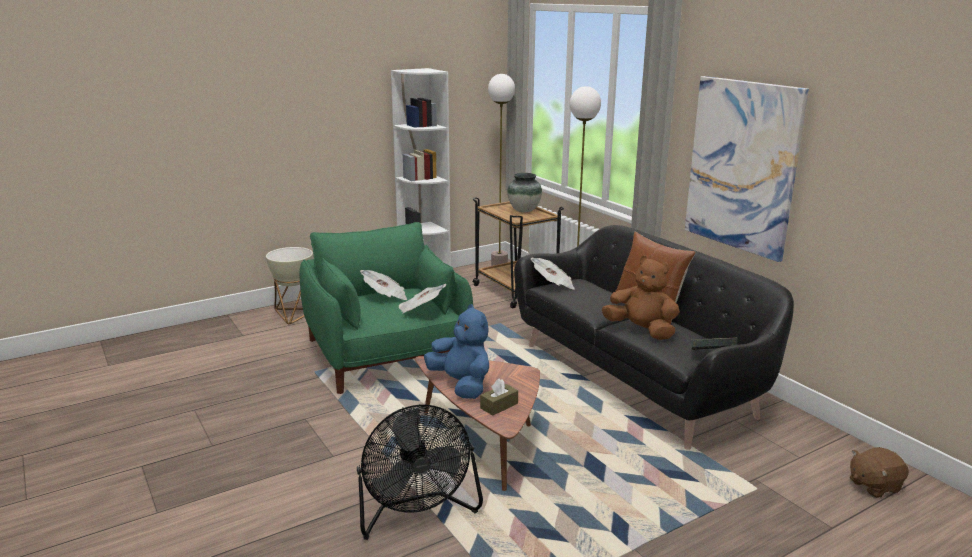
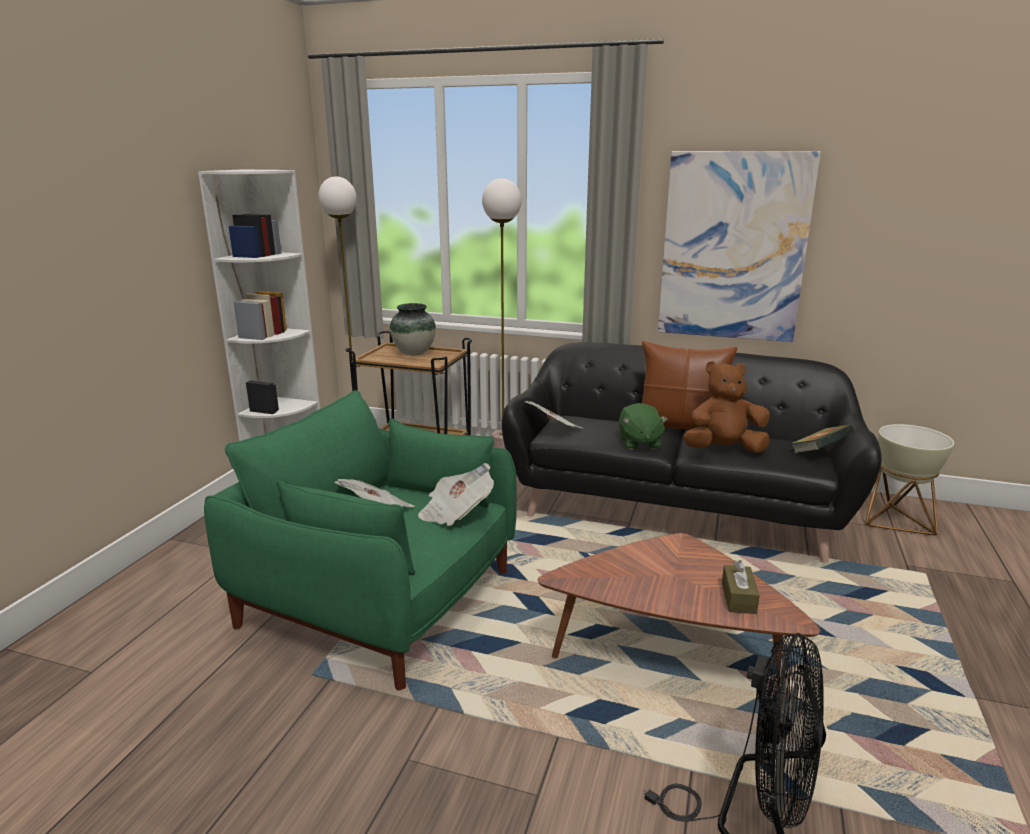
camera: 40 degrees left, 0 degrees up
planter [266,247,313,325] -> planter moved to [865,424,954,535]
blue plush toy [424,304,489,399] -> none
brown plush toy [850,447,909,498] -> none
none -> green plush toy [619,403,668,450]

